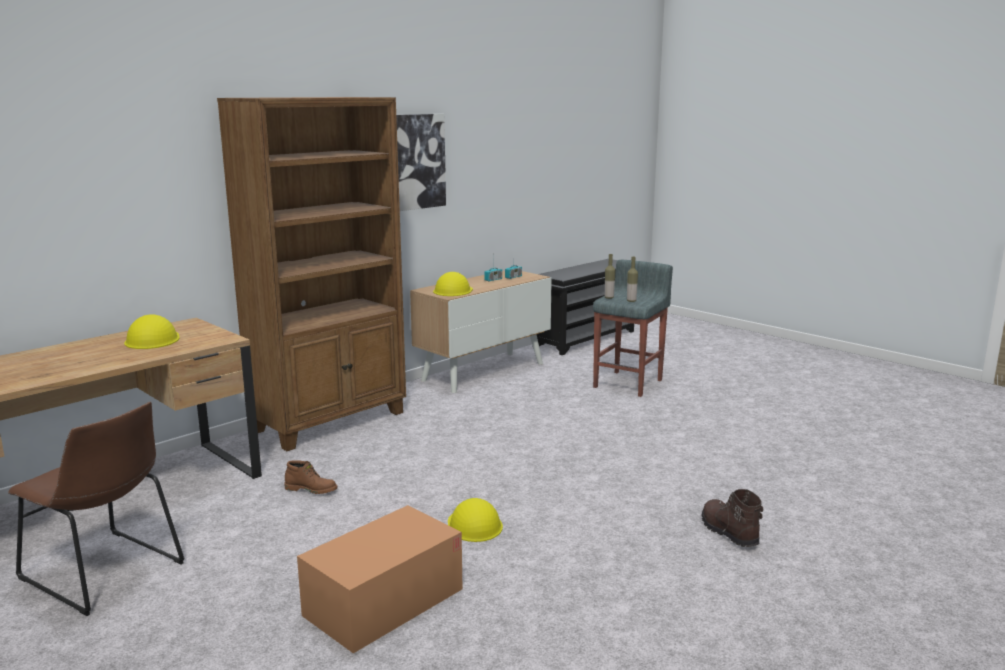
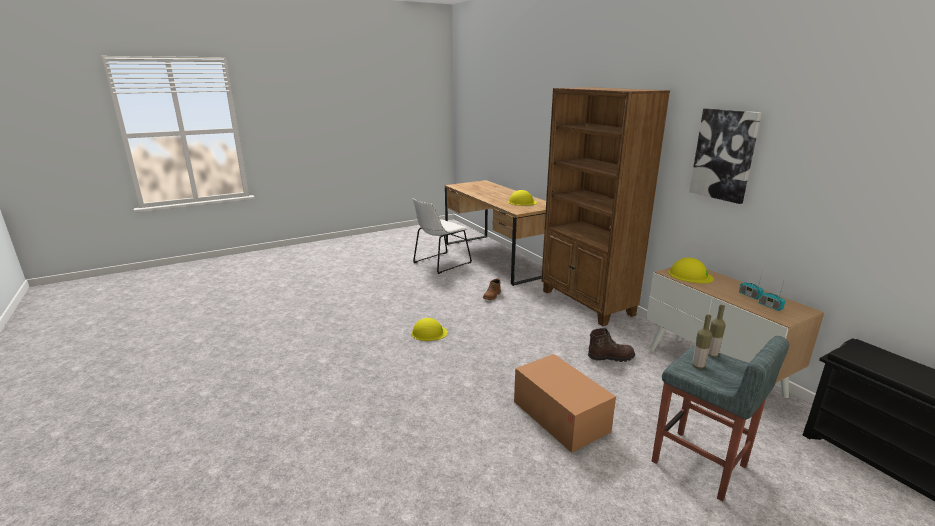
camera: 105 degrees right, 5 degrees up
brown chair [8,402,184,616] -> white chair [412,198,472,274]
cardboard box [297,505,462,653] -> cardboard box moved to [514,354,616,453]
brown boot [702,489,763,547] -> brown boot moved to [588,328,635,362]

